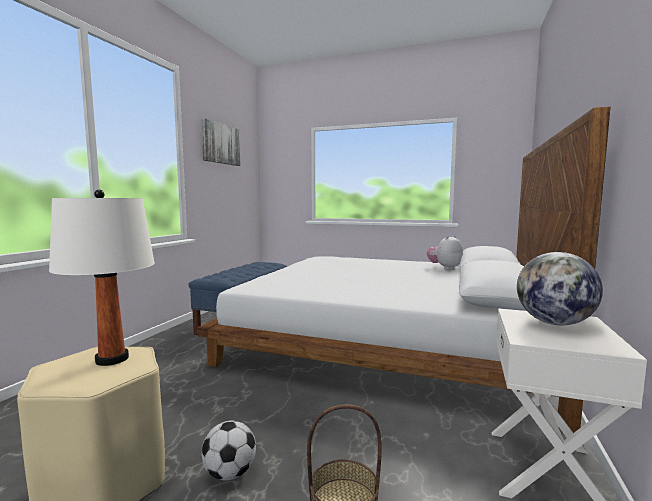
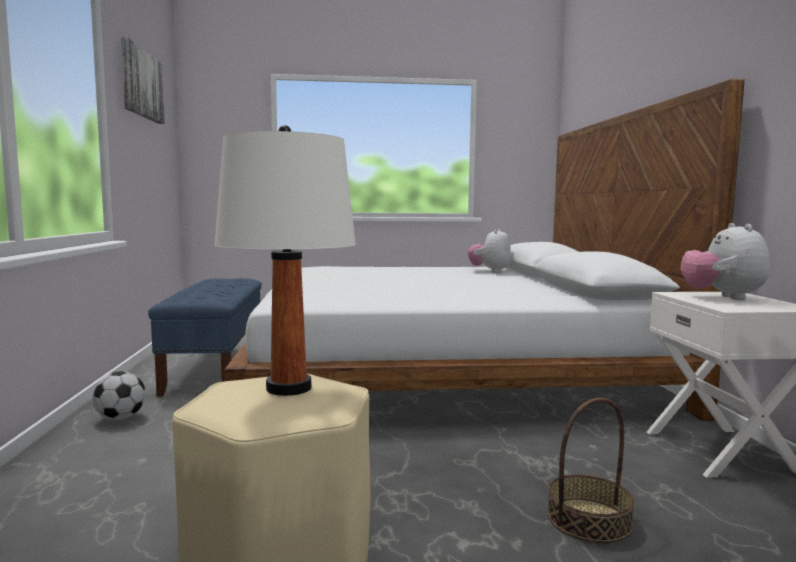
camera: 25 degrees left, 0 degrees up
football [201,421,256,481] -> football moved to [92,371,146,420]
globe [517,252,603,325] -> plush toy [680,223,770,300]

